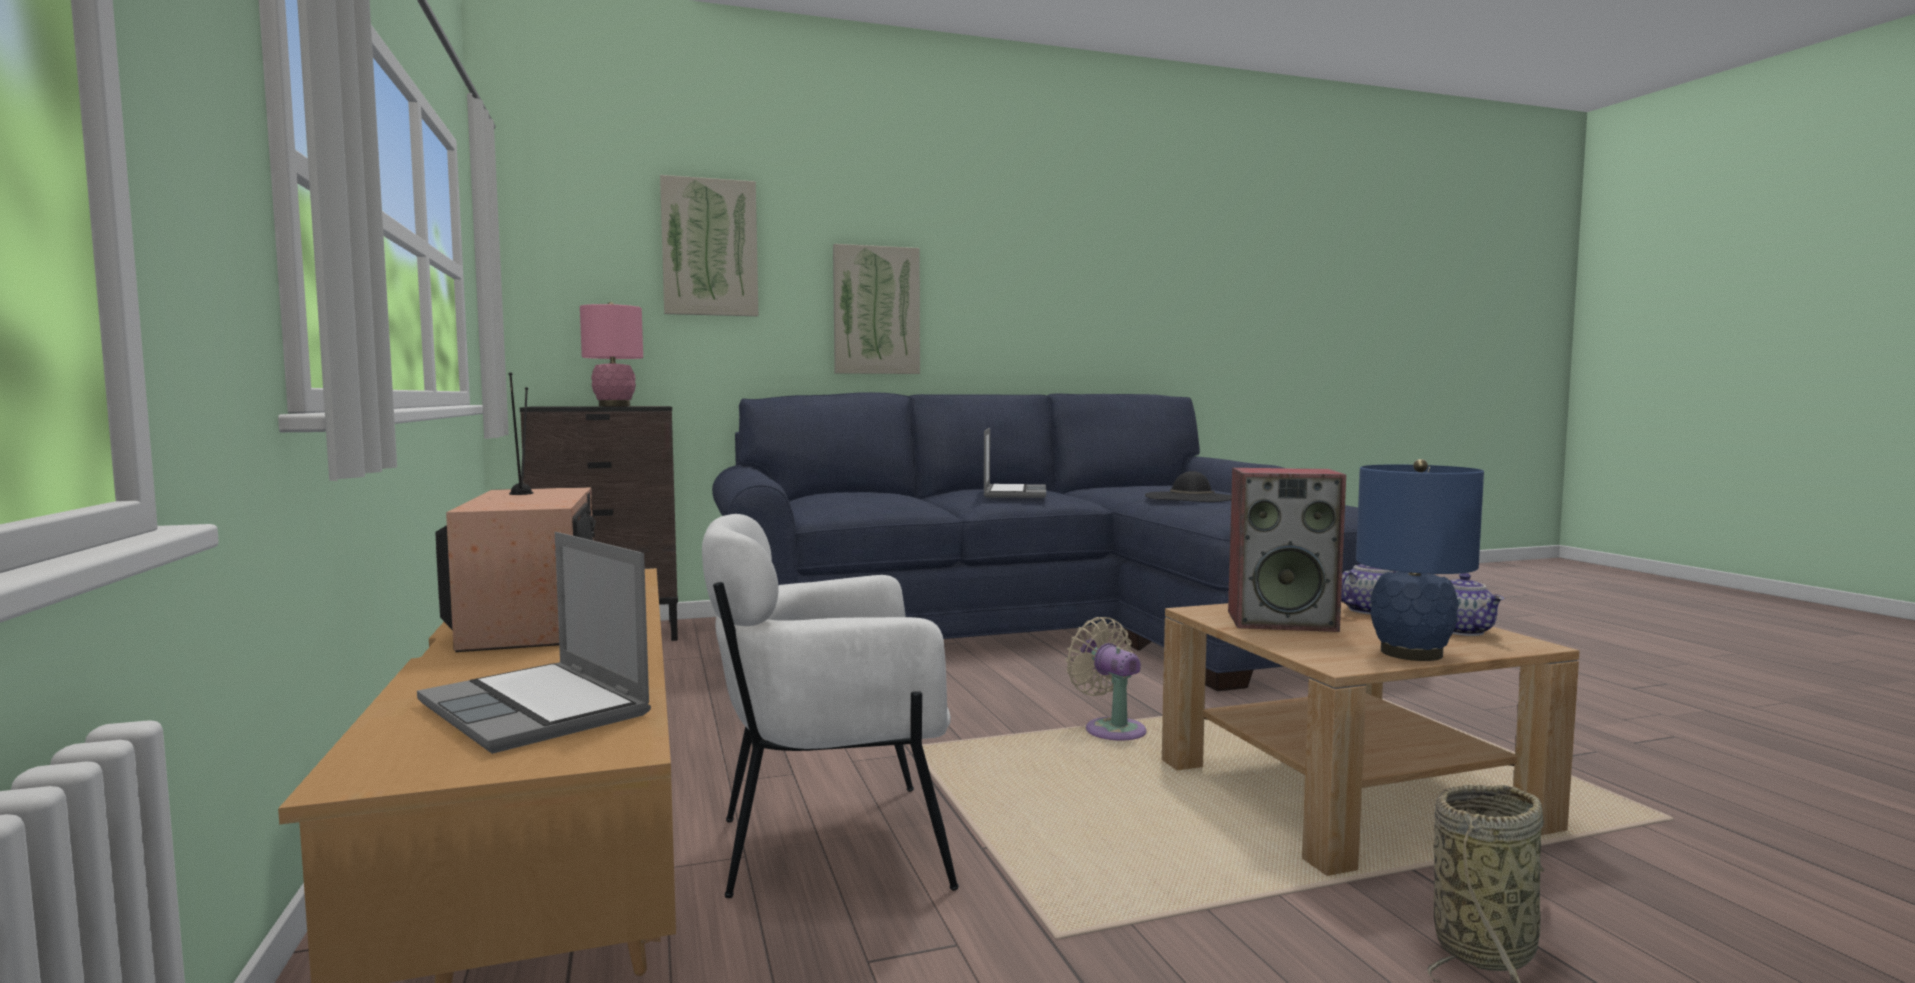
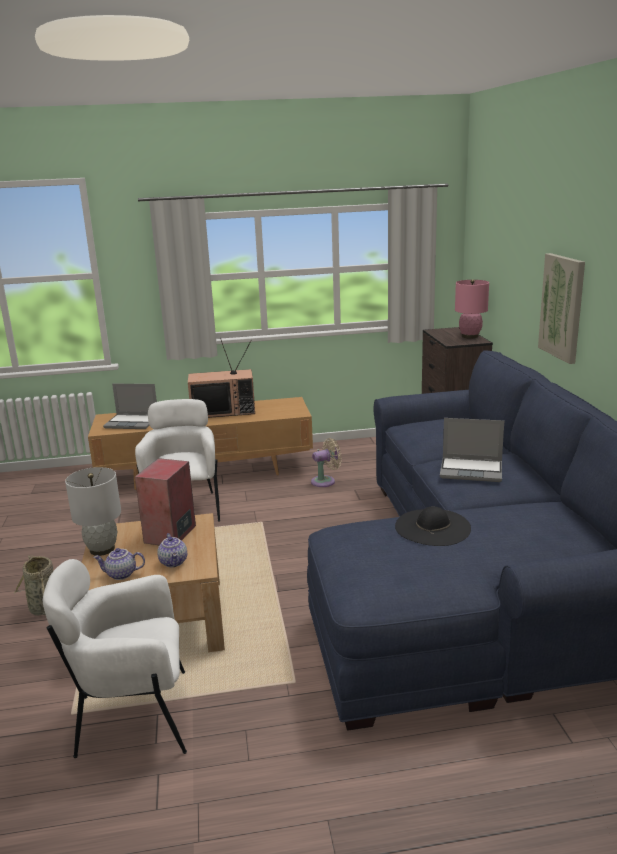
camera: 100 degrees right, 15 degrees up
laptop [417,532,651,754] -> laptop turned 135 degrees counterclockwise [103,384,157,429]
picture [660,175,758,316] -> none
beige fan [1065,617,1147,741] -> beige fan moved to [311,438,342,487]
blue table lamp [1356,459,1484,661] -> white table lamp [65,467,121,556]
none -> white armchair [43,559,187,758]

